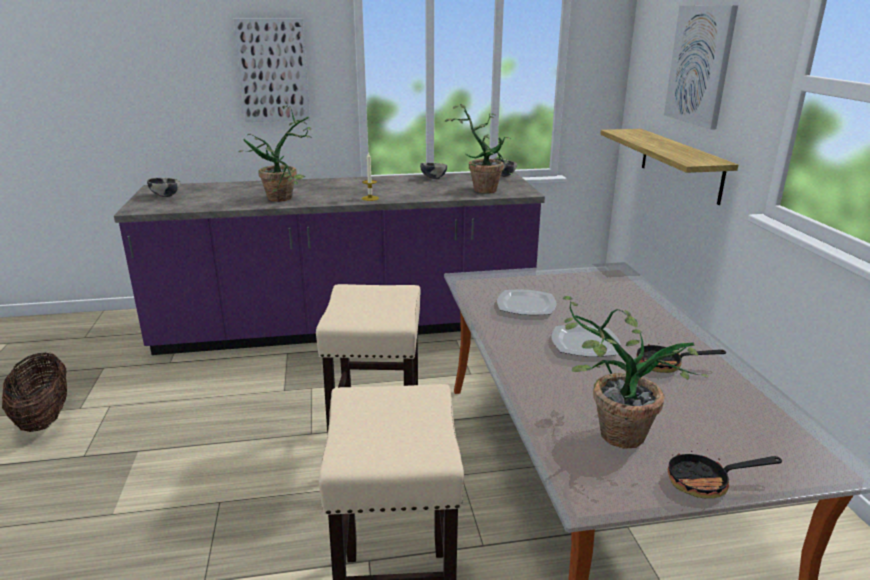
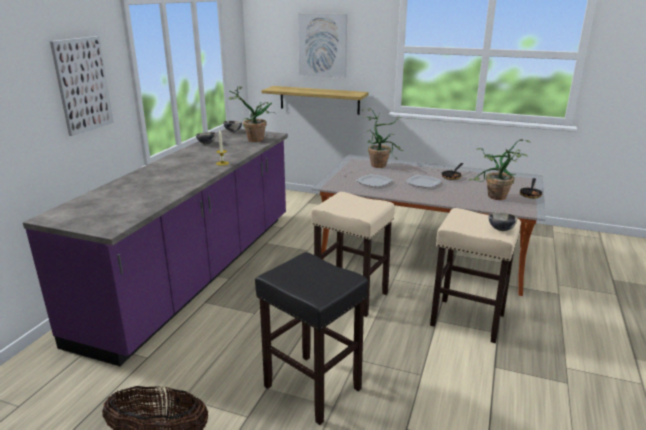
camera: 60 degrees left, 0 degrees up
bowl [147,178,180,197] -> bowl moved to [488,213,518,231]
potted plant [239,105,312,202] -> potted plant moved to [362,108,404,168]
none -> black stool [255,252,368,425]

